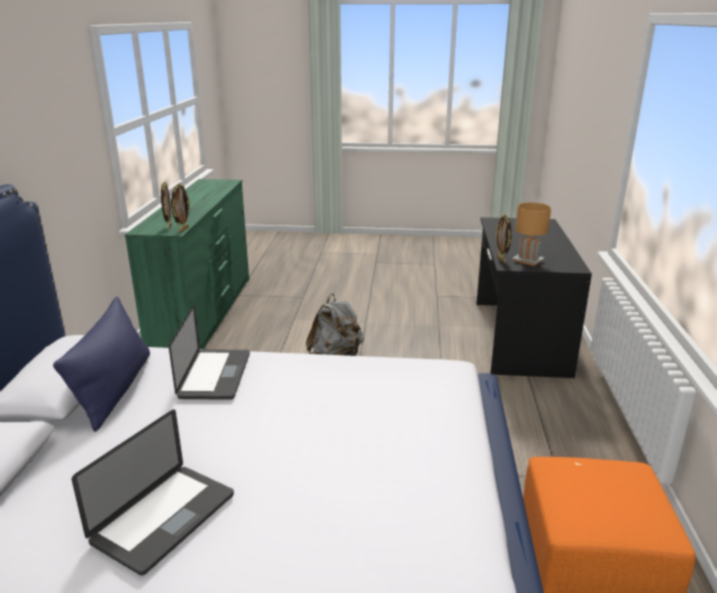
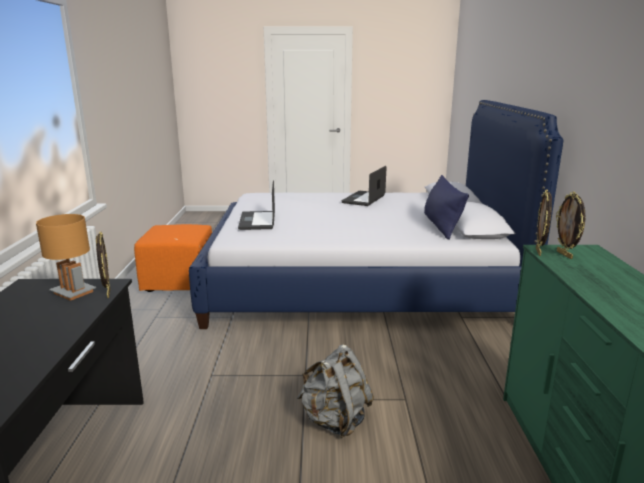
camera: 175 degrees right, 5 degrees down
laptop [169,304,250,400] -> laptop moved to [238,180,275,230]

